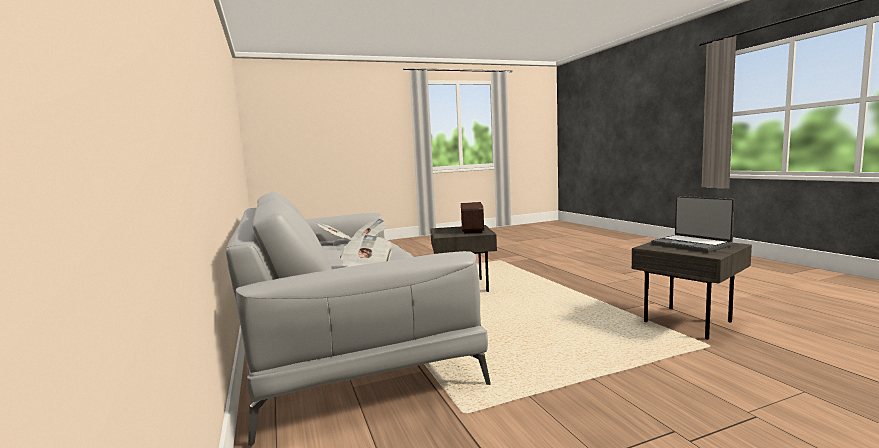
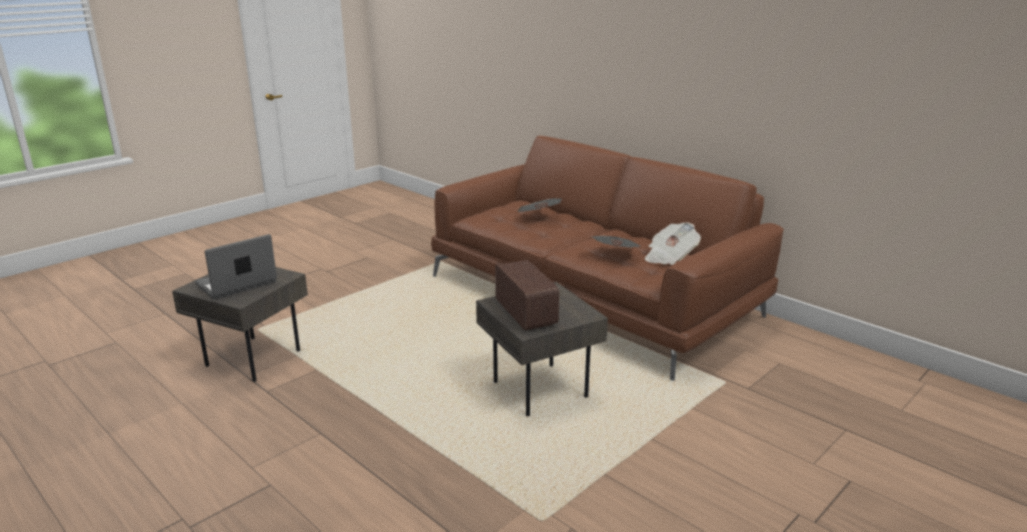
camera: 155 degrees right, 15 degrees up
grey sofa [226,192,491,446] -> brown sofa [431,135,784,381]
laptop [651,196,735,252] -> laptop turned 75 degrees counterclockwise [195,234,277,300]

